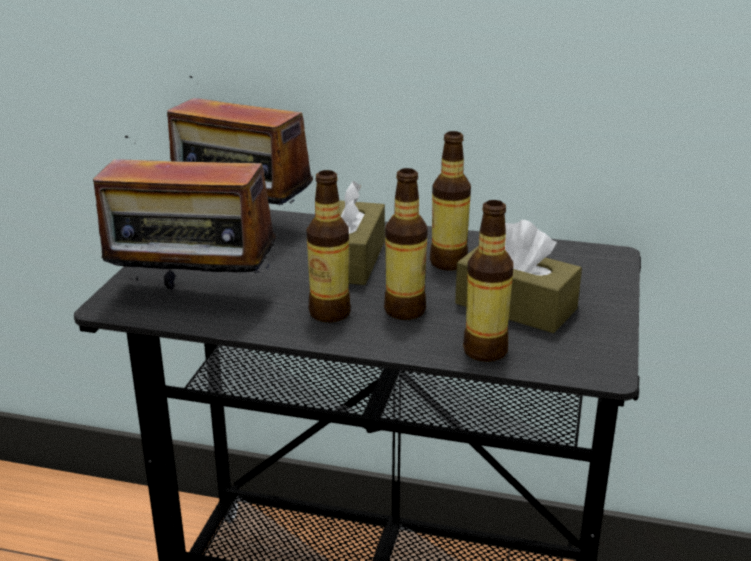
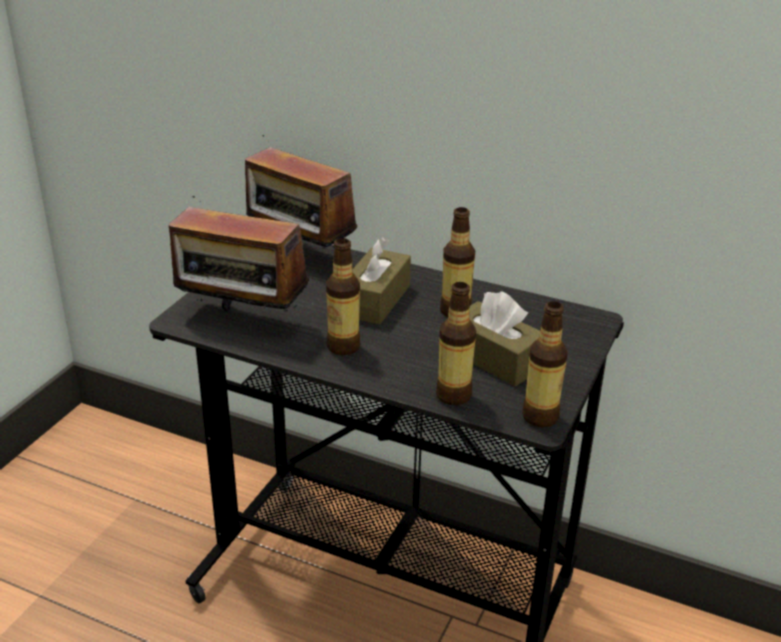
camera: 10 degrees right, 5 degrees up
bottle [384,168,428,320] -> bottle moved to [522,301,567,427]

